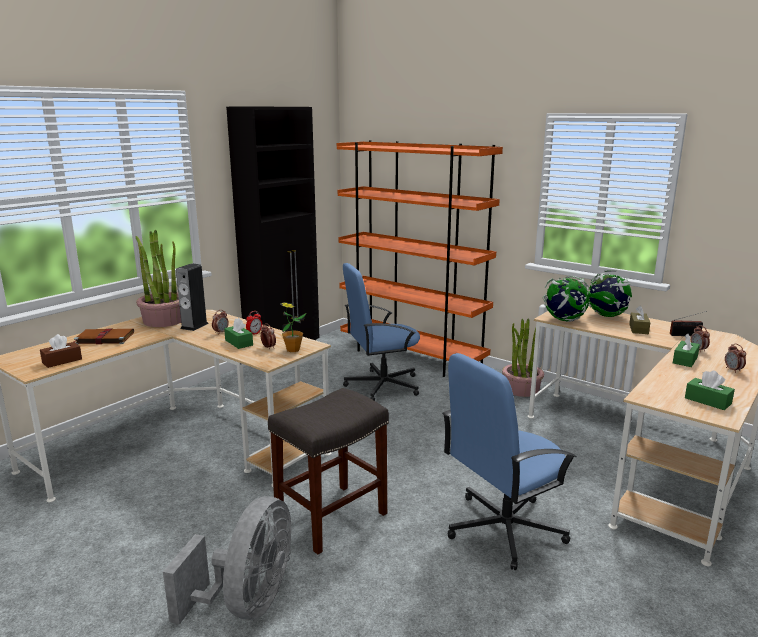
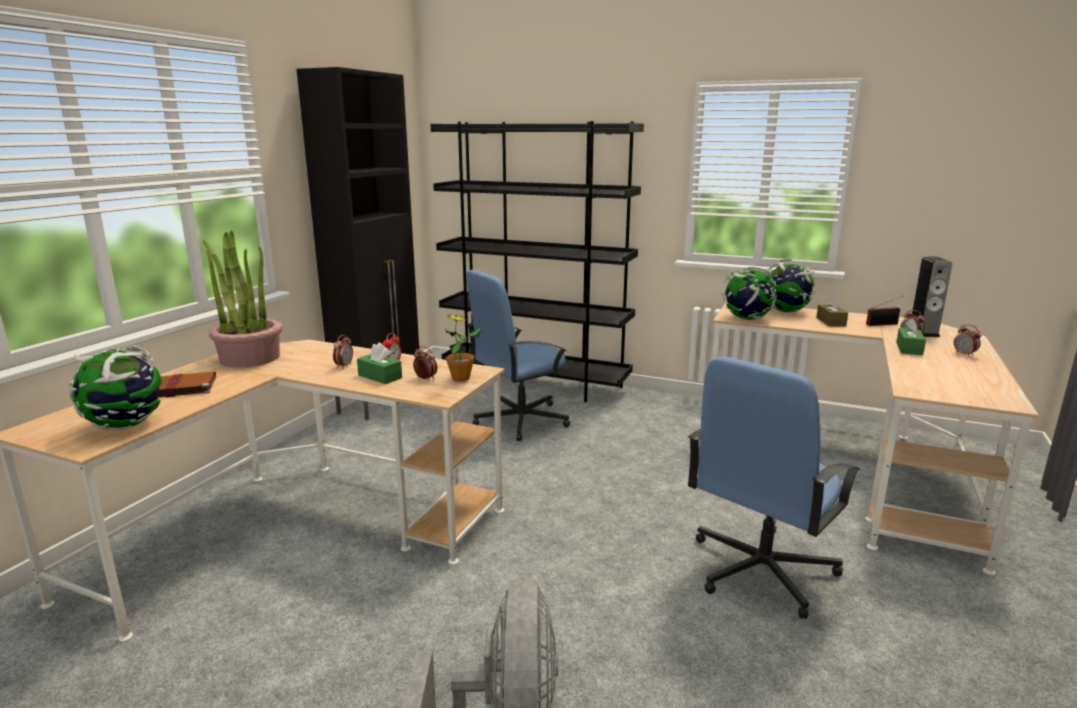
camera: 15 degrees left, 0 degrees up
brown tissue box [40,334,82,368] -> globe [69,345,162,430]
speaker [176,263,209,331] -> speaker moved to [912,256,952,337]
grey stool [268,388,389,555] -> none
orange bookcase [337,140,503,377] -> black bookcase [431,121,644,402]
potted plant [502,318,544,397] -> none
green tissue box [685,371,735,410] -> none

